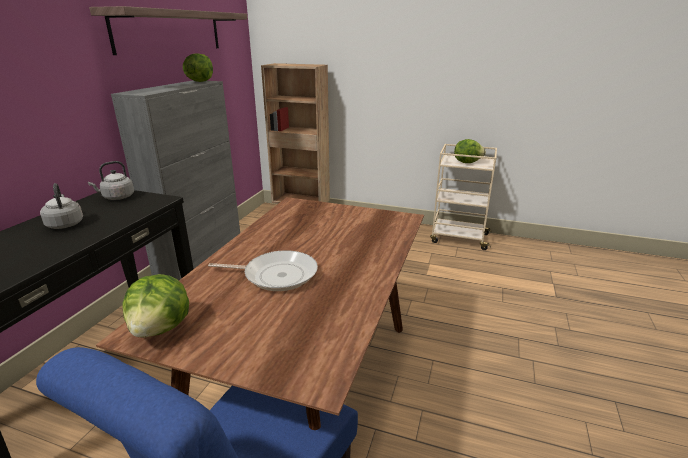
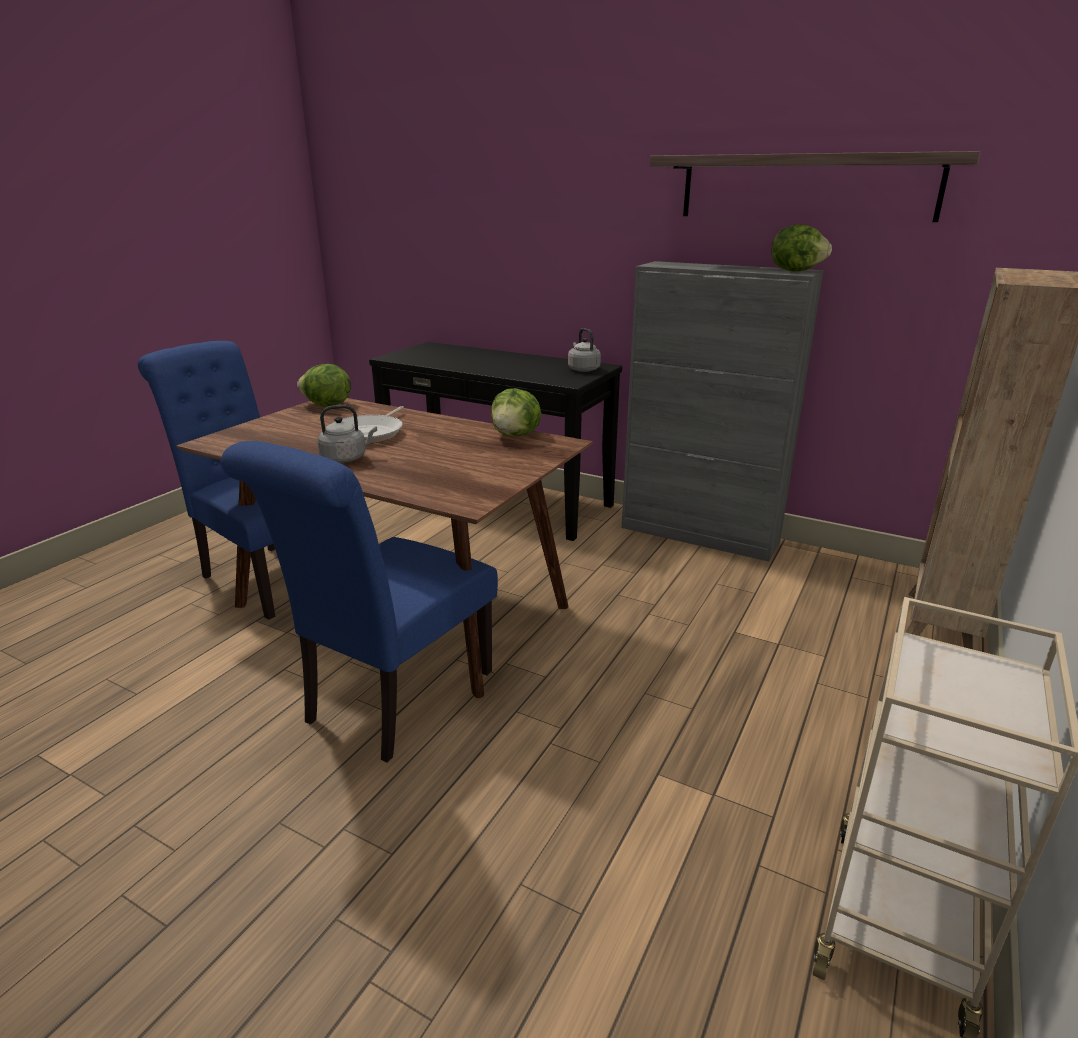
camera: 100 degrees right, 0 degrees up
grey kettle [40,183,83,229] -> grey kettle moved to [317,405,377,463]
lettuce [454,139,486,163] -> lettuce moved to [491,388,541,436]
none -> blue chair [221,441,498,763]

